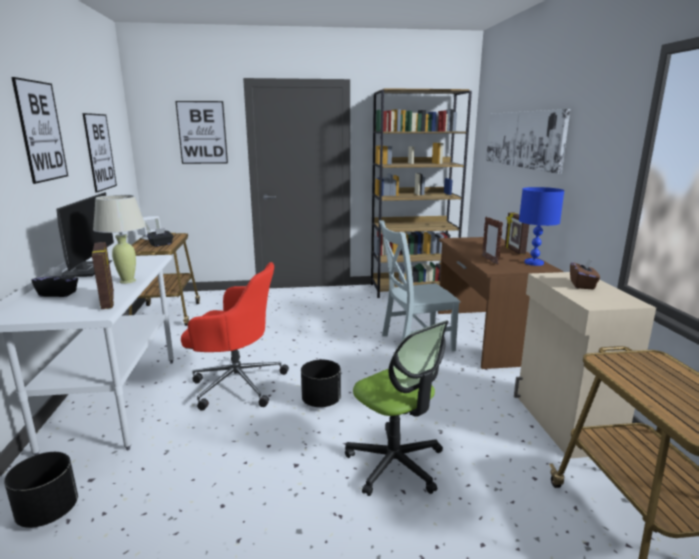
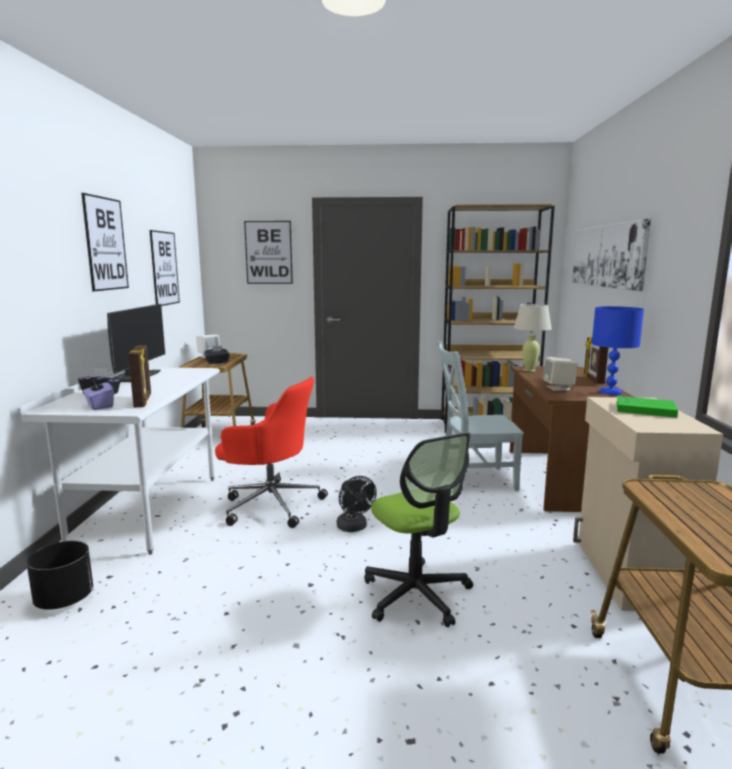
camera: 10 degrees right, 5 degrees down
beige table lamp [93,195,146,284] -> beige table lamp moved to [514,304,552,372]
black planter [301,360,341,407] -> black fan [337,476,377,532]
picture frame [482,217,503,265] -> beige speaker [543,357,578,391]
brown tissue box [570,258,600,289] -> green book [617,396,678,418]
none -> purple tissue box [83,380,114,410]

